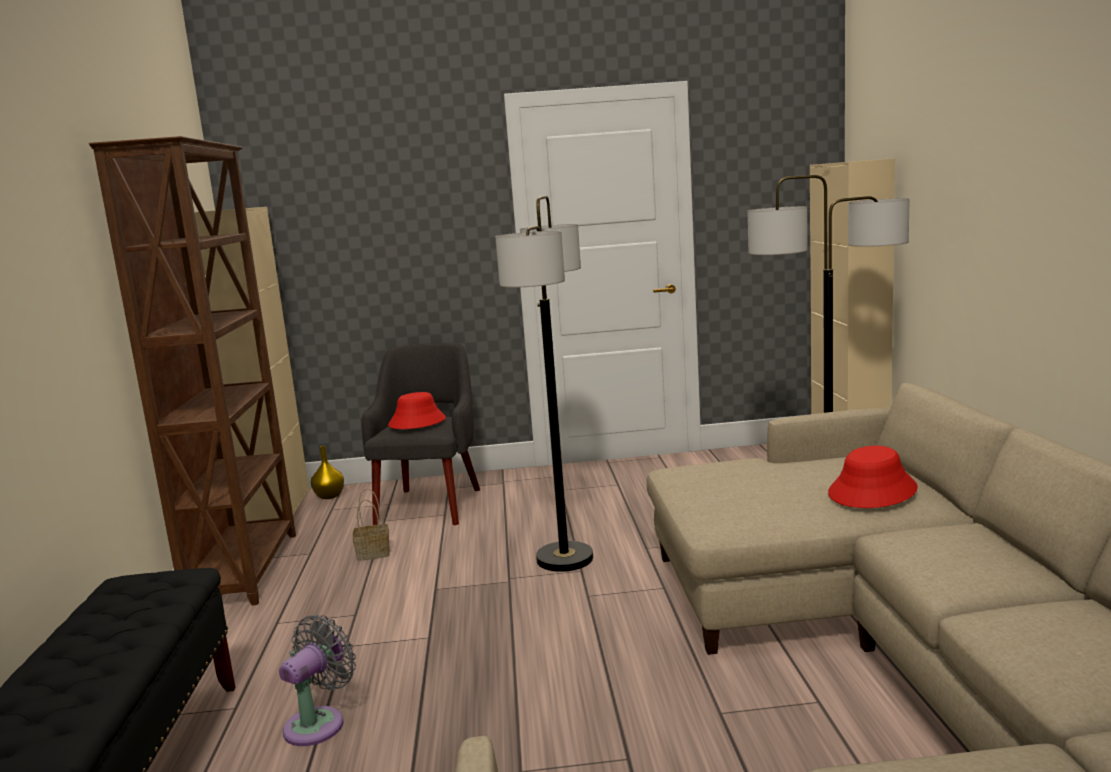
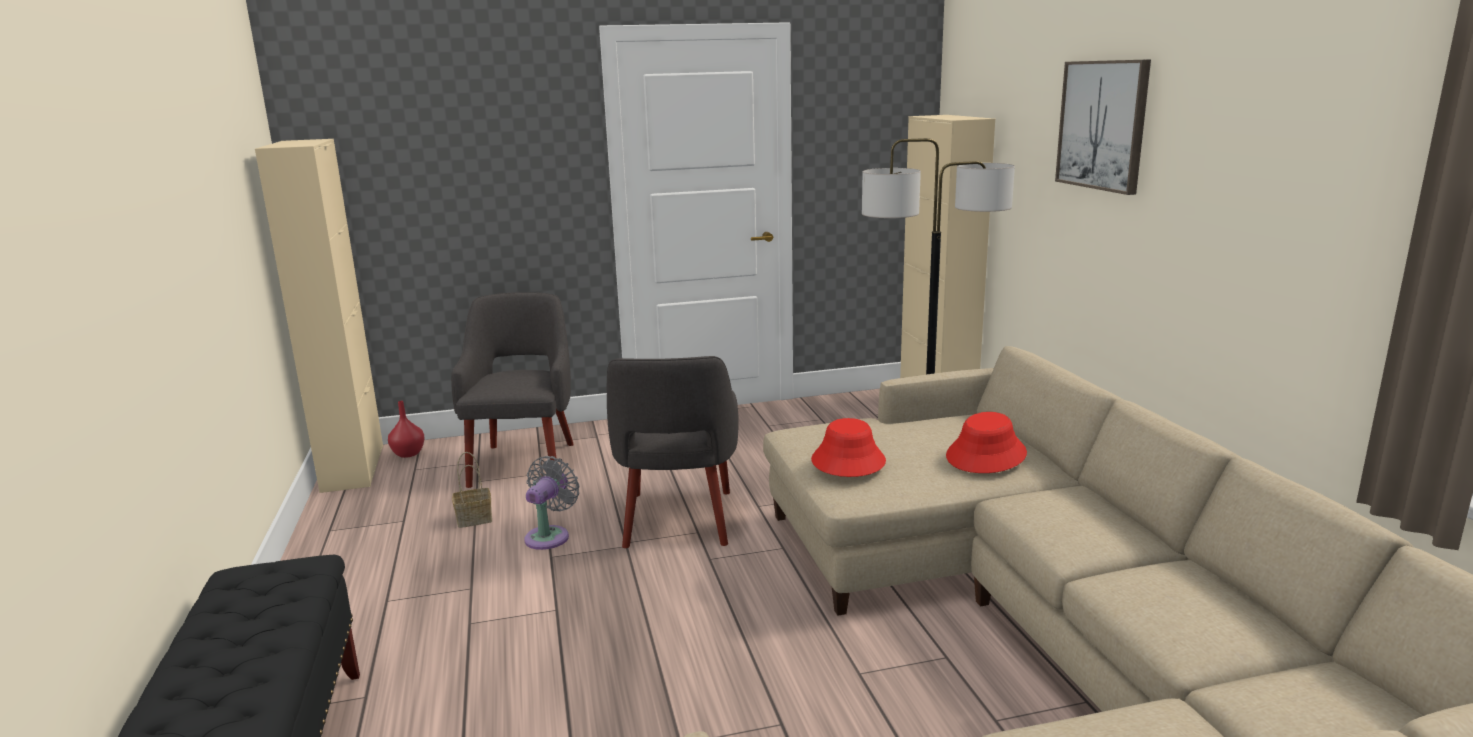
camera: 10 degrees left, 5 degrees up
brown bookcase [89,136,296,606] -> none
grey fan [279,615,356,746] -> grey fan moved to [524,456,580,550]
yellow vase [311,446,344,499] -> red vase [388,401,425,458]
red hat [388,392,446,429] -> red hat moved to [811,418,886,477]
floor lamp [495,195,593,572] -> grey armchair [607,356,739,548]
none -> picture [1055,59,1151,195]

